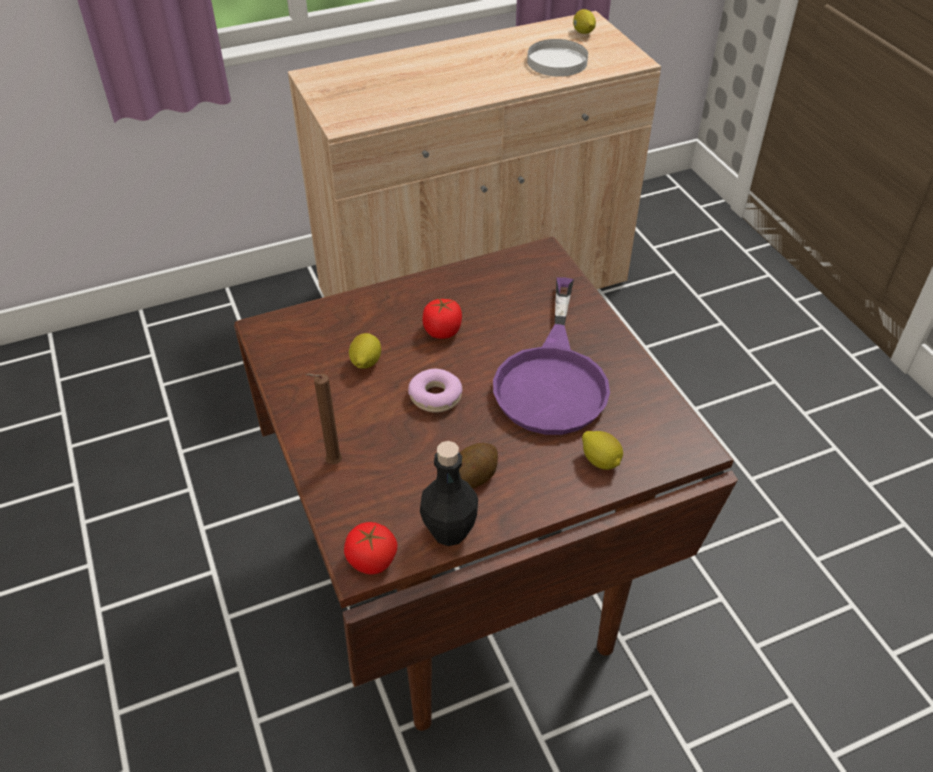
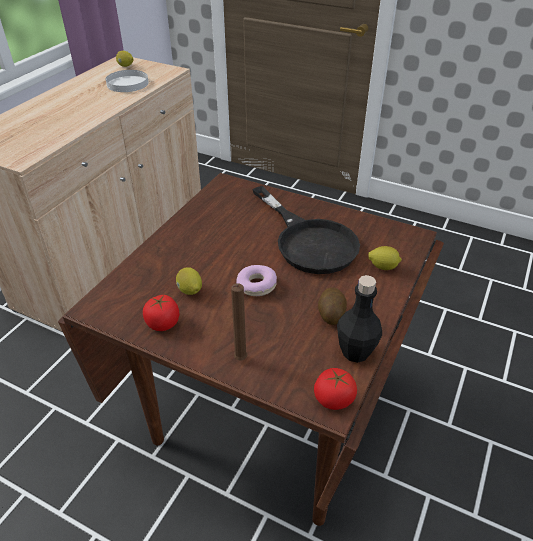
camera: 40 degrees left, 5 degrees down
tomato [423,298,462,339] -> tomato moved to [143,295,179,331]
purple frying pan [493,277,610,435] -> black frying pan [252,186,360,274]

